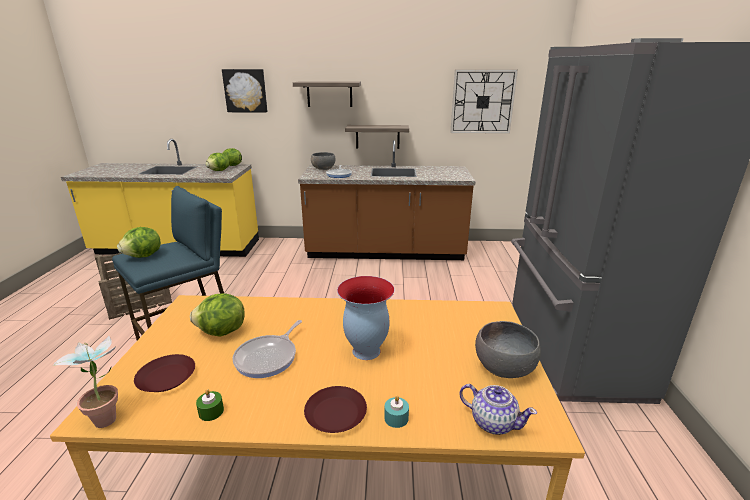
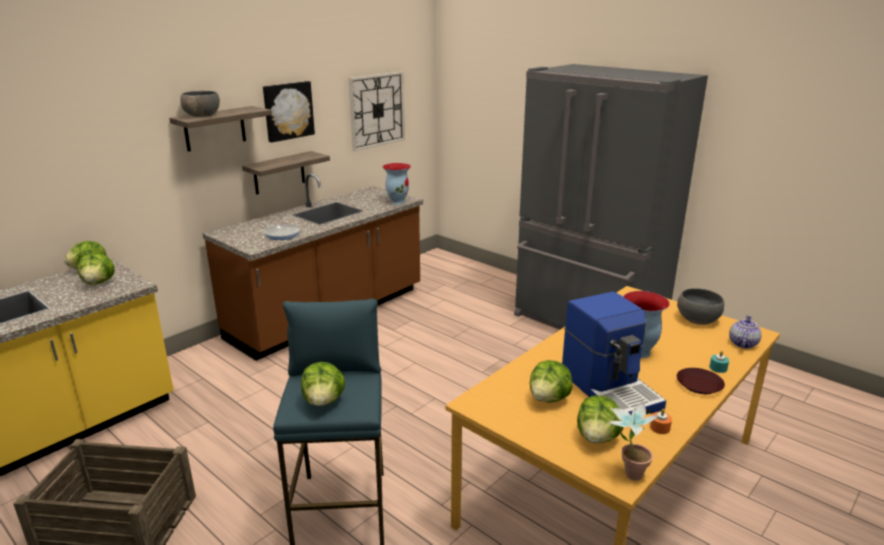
camera: 50 degrees left, 0 degrees up
brown plate [134,354,195,392] -> lettuce [577,395,624,443]
green candle [196,389,224,421] -> orange candle [650,409,672,434]
picture [222,69,268,113] -> picture moved to [263,81,315,143]
frying pan [232,320,302,378] -> coffee machine [562,292,666,416]
grey bowl [311,152,335,170] -> grey bowl moved to [180,91,220,117]
teapot [459,384,537,435] -> teapot turned 45 degrees counterclockwise [729,315,762,349]
none -> vase [383,163,411,205]

